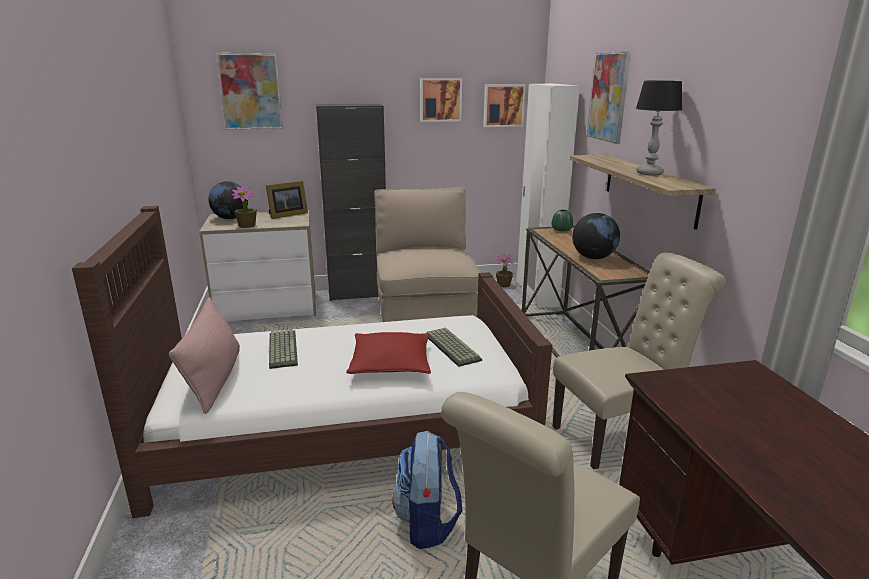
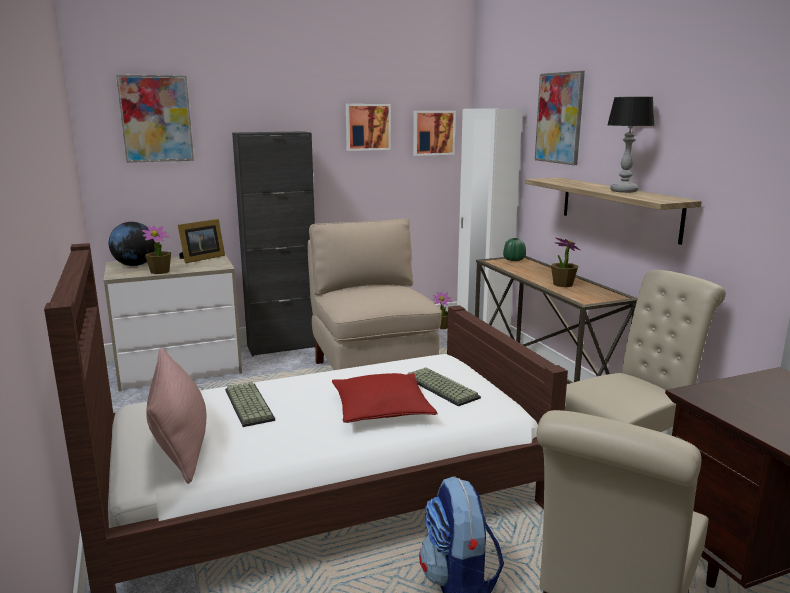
camera: 10 degrees left, 5 degrees down
globe [572,213,620,259] -> potted plant [551,238,580,287]

